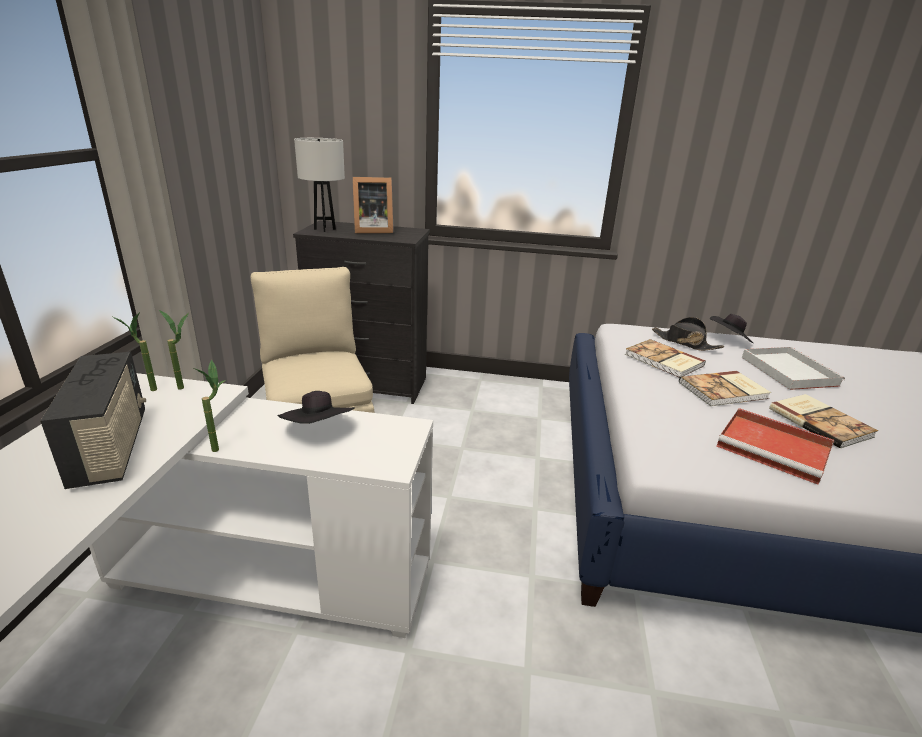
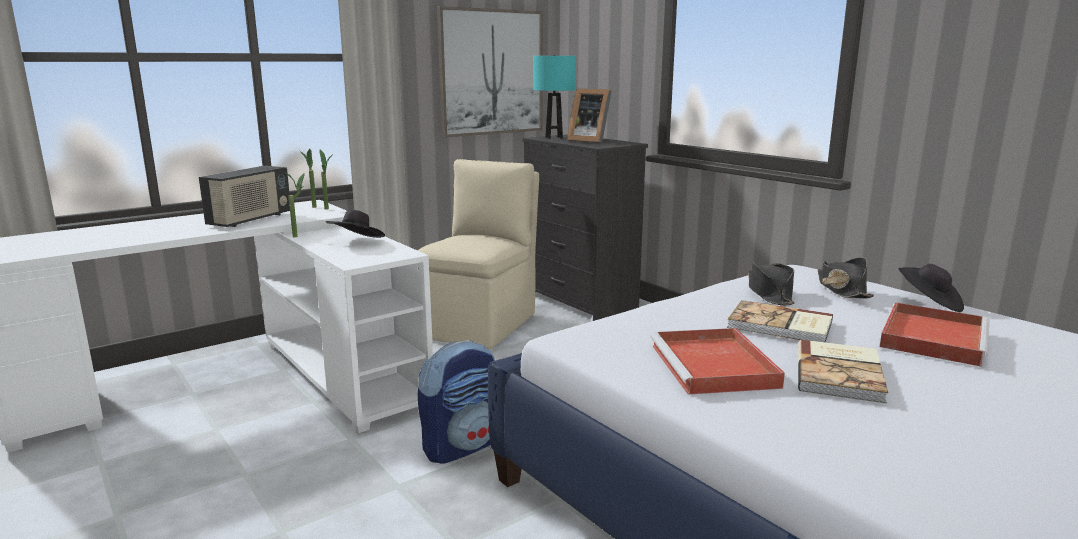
camera: 45 degrees right, 10 degrees down
white table lamp [294,138,345,232] -> turquoise table lamp [533,55,576,139]
book [625,339,706,378] -> black hat [748,261,795,305]
white tray [742,347,845,390] -> red tray [880,302,990,367]
none -> backpack [418,340,495,464]
none -> picture [437,6,543,137]

